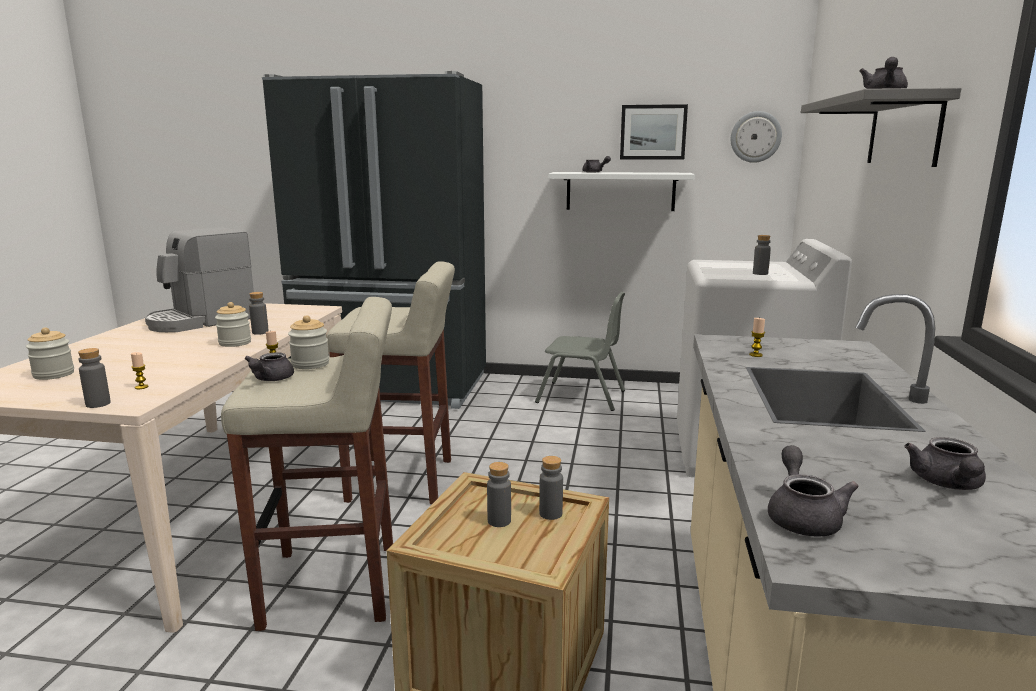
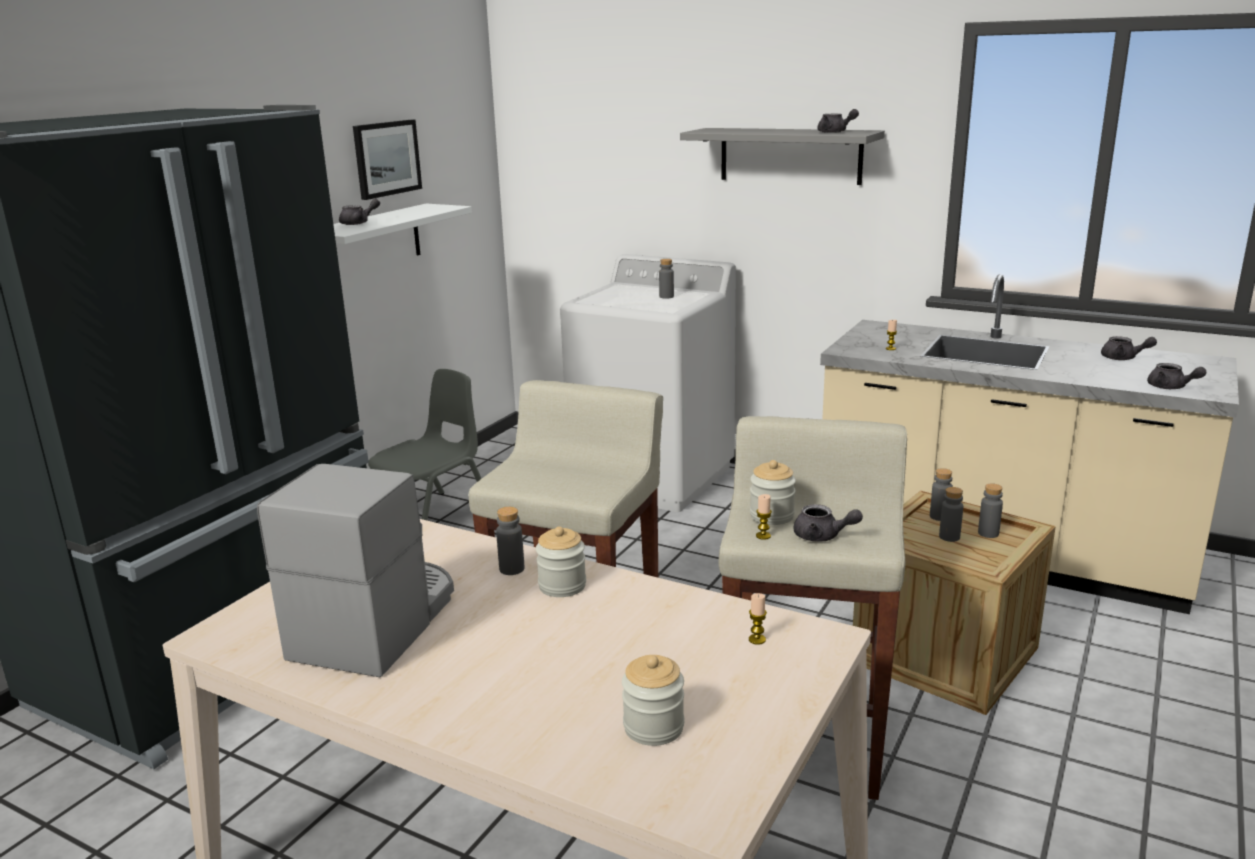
camera: 70 degrees left, 5 degrees up
grey bottle [78,348,111,408] -> grey bottle moved to [978,484,1003,538]
coffee machine [145,227,254,332] -> coffee machine turned 135 degrees counterclockwise [257,464,454,678]
wall clock [731,111,782,163] -> none
grey teapot [768,445,859,537] -> grey teapot turned 150 degrees counterclockwise [1147,363,1206,389]

